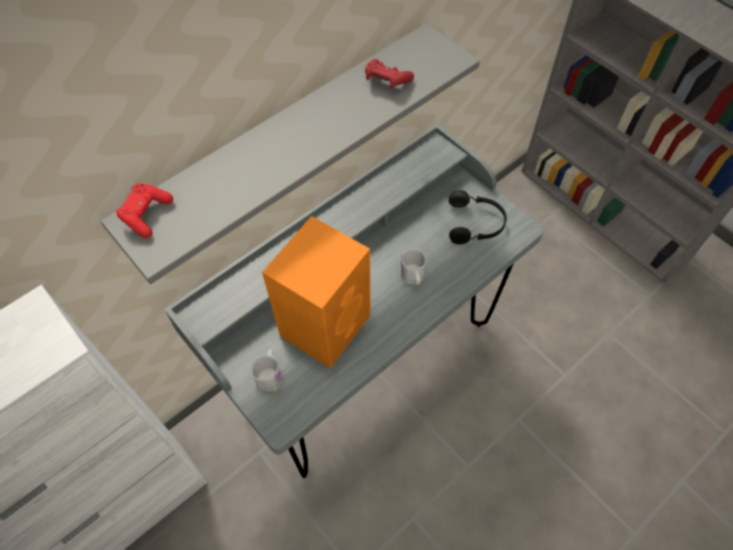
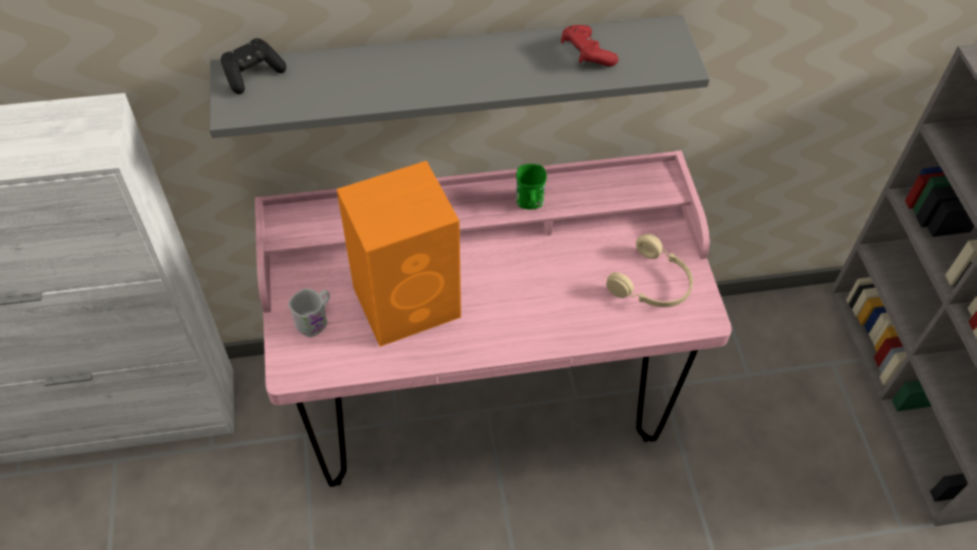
camera: 30 degrees right, 5 degrees down
red game controller [116,183,173,238] -> black game controller [221,38,286,94]
grey desk [164,123,544,478] -> pink desk [255,150,732,487]
white mug [401,248,426,284] -> none
black headphones [449,190,507,244] -> beige headphones [606,234,693,307]
none -> green mug [516,164,547,209]

